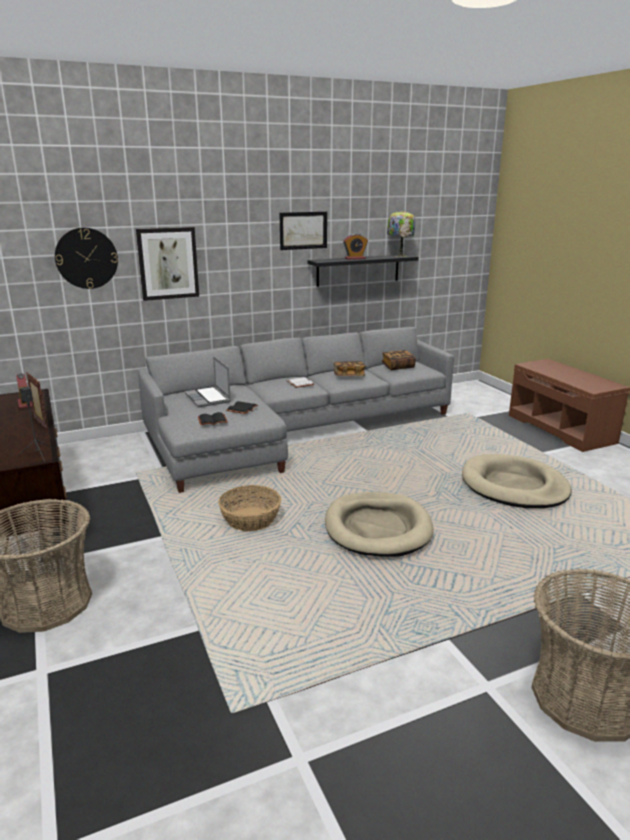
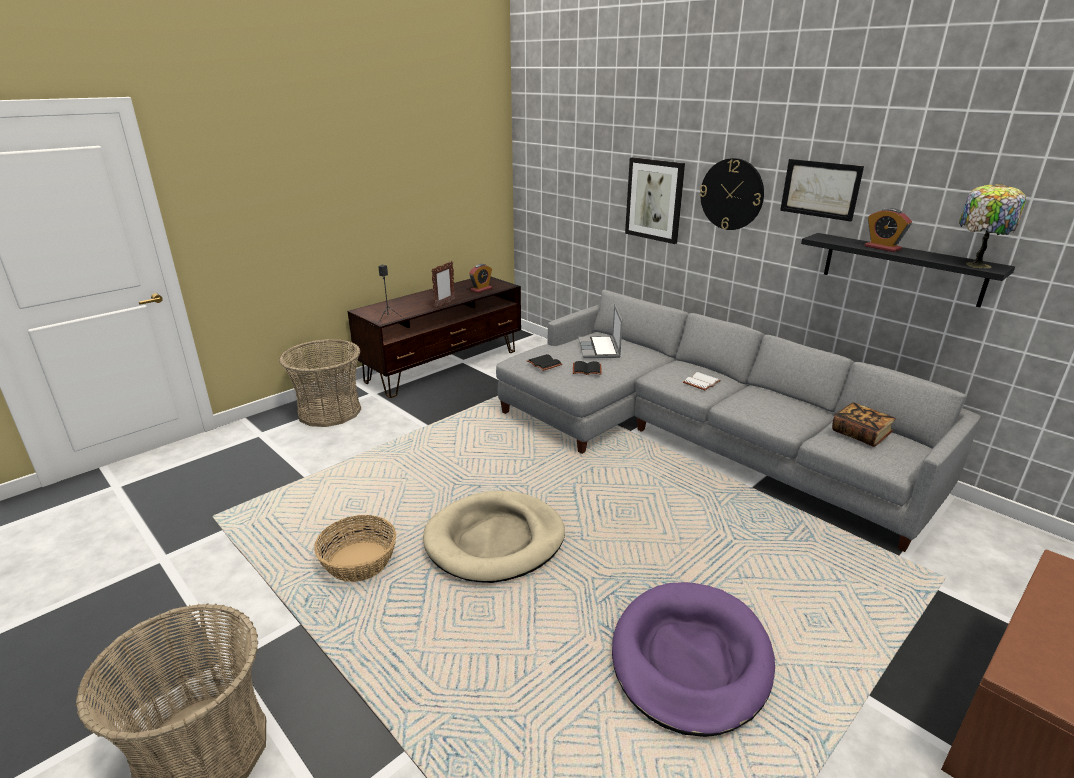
camera: 70 degrees right, 5 degrees up
wall clock [55,228,118,289] -> wall clock moved to [700,158,764,230]
laptop [184,356,231,407] -> laptop turned 45 degrees counterclockwise [578,304,623,358]
basket [218,485,281,531] -> basket moved to [314,515,396,582]
book [334,361,366,376] -> none
beige dog bed [462,454,572,508] -> purple dog bed [612,582,775,737]

